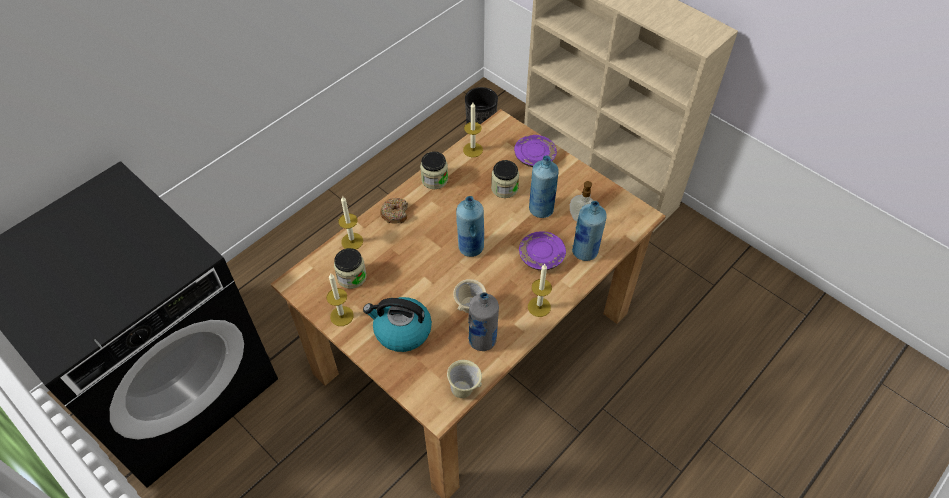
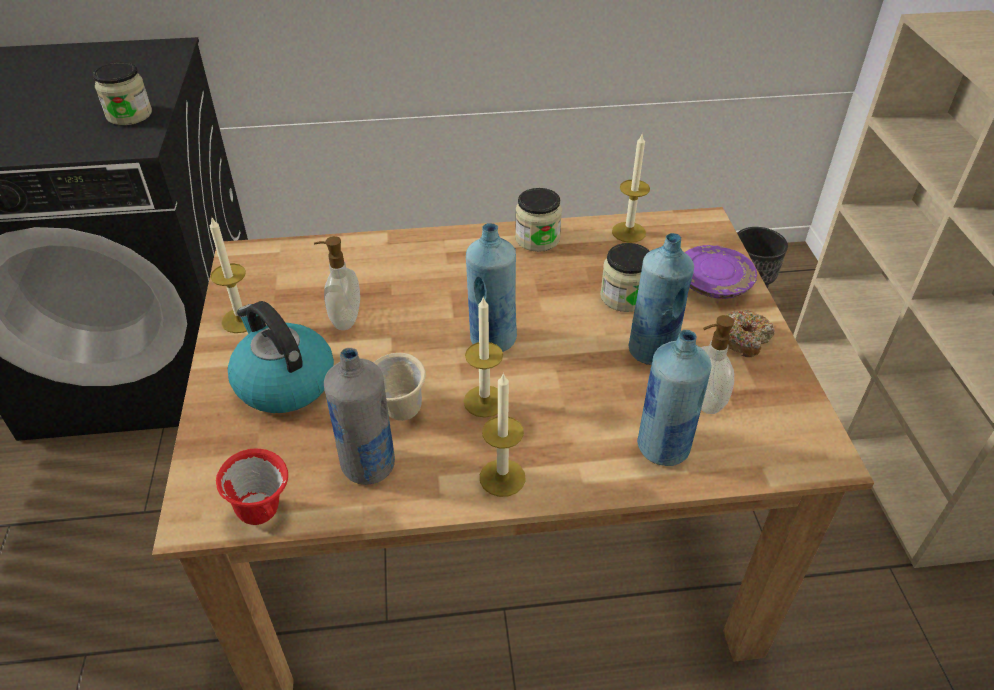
camera: 40 degrees right, 10 degrees down
jar [334,248,367,289] -> jar moved to [93,62,152,125]
candle [338,196,363,249] -> candle moved to [464,296,503,418]
donut [380,198,408,224] -> donut moved to [727,310,775,357]
beige mug [447,360,482,398] -> red mug [216,449,288,525]
purple plate [519,231,566,270] -> none
none -> soap dispenser [314,236,360,330]

